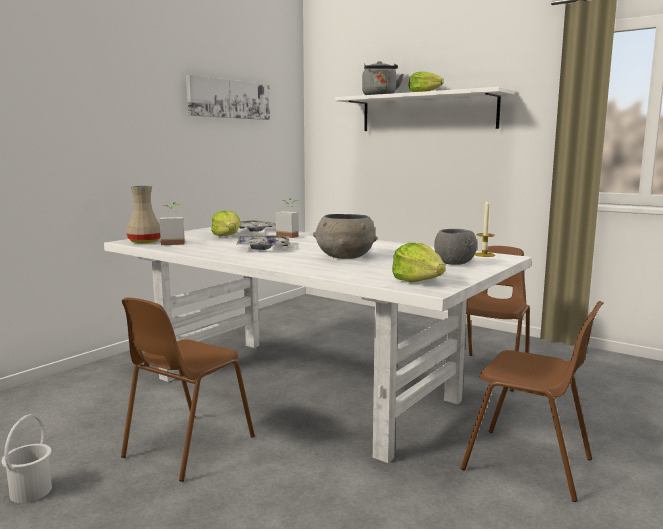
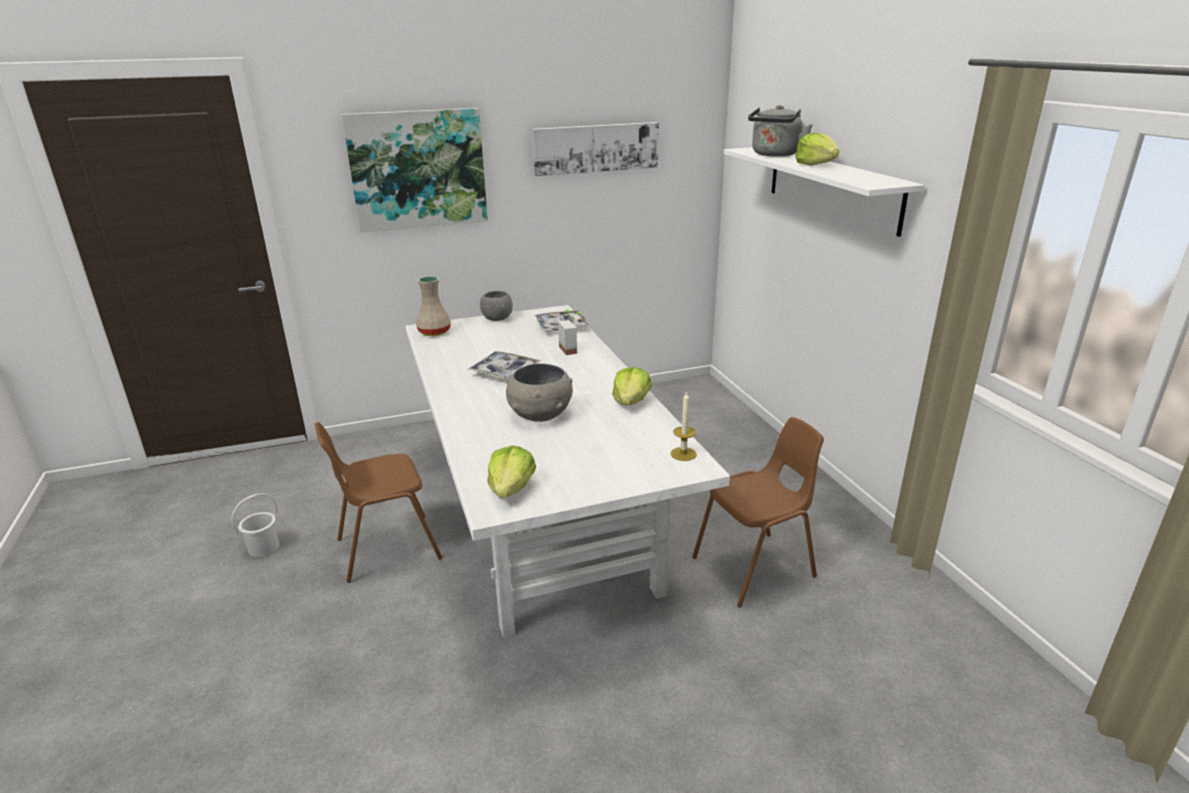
camera: 35 degrees right, 15 degrees up
potted plant [159,202,185,245] -> none
lettuce [211,211,241,236] -> lettuce moved to [612,367,652,405]
grey bowl [434,229,477,265] -> grey bowl moved to [480,291,513,321]
brown chair [461,301,603,502] -> none
none -> picture [342,108,488,233]

